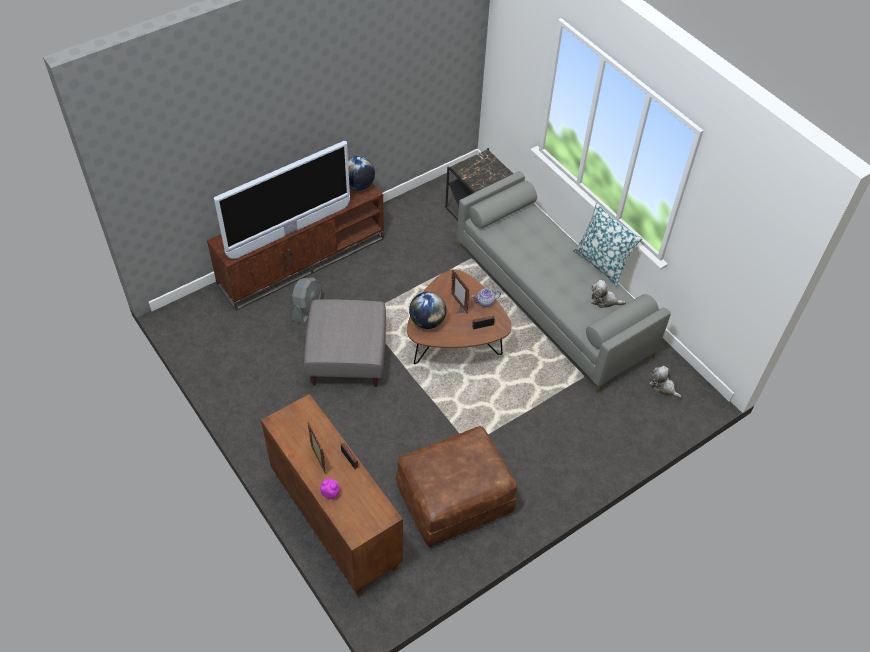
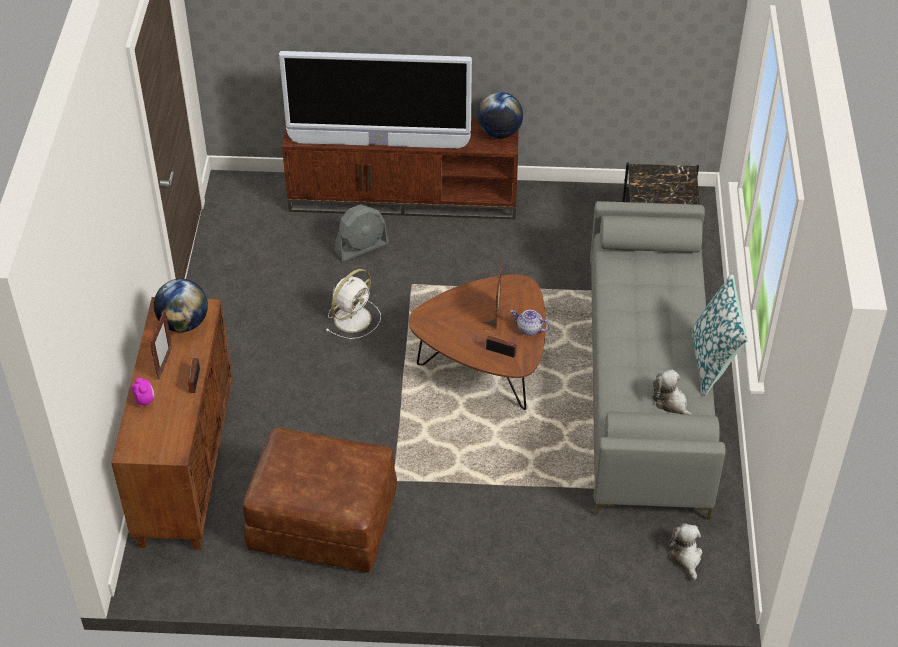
camera: 40 degrees right, 5 degrees down
grey ottoman [304,299,386,387] -> white fan [325,269,381,339]
globe [409,292,446,329] -> globe moved to [154,279,208,332]

